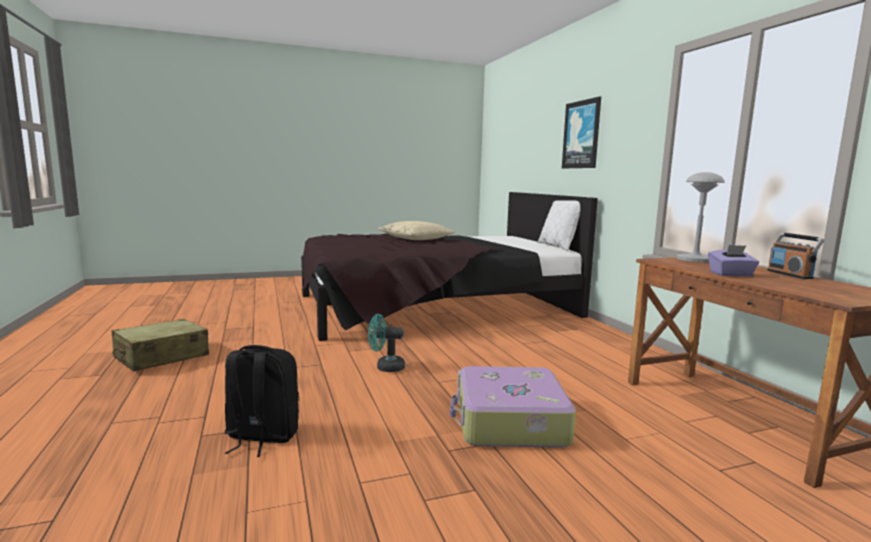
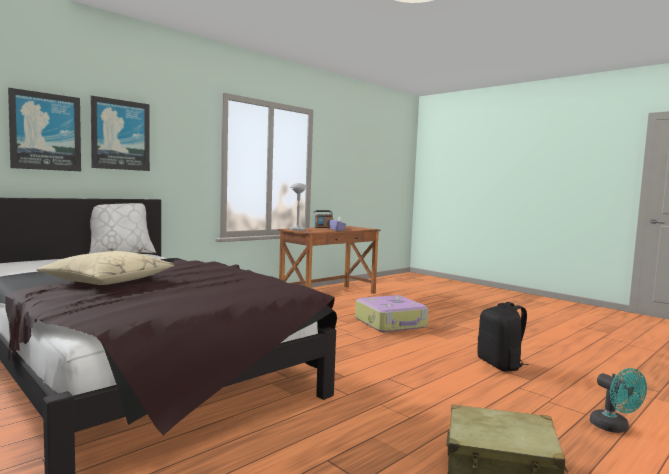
camera: 115 degrees left, 5 degrees down
turquoise fan [368,314,405,372] -> turquoise fan moved to [590,368,647,433]
none -> picture [8,88,81,171]

